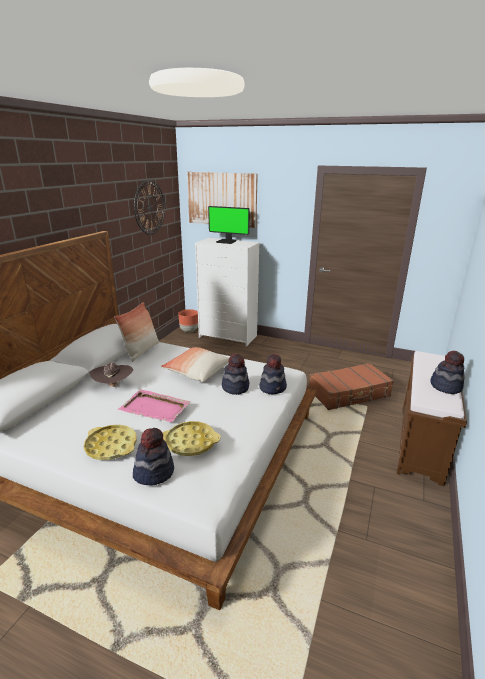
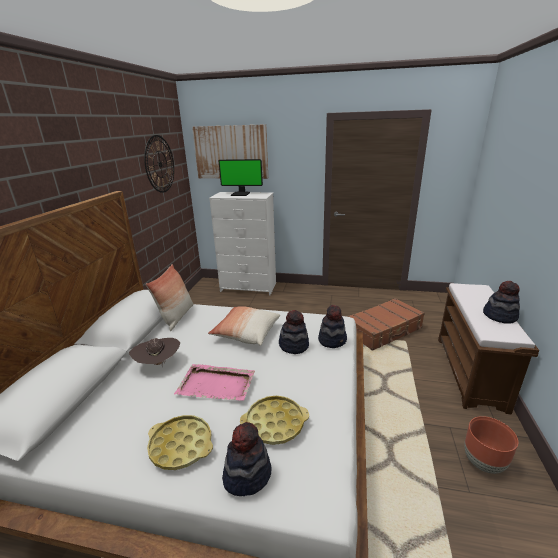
camera: 10 degrees left, 0 degrees up
brown planter [178,309,198,332] -> brown planter moved to [464,416,518,474]

